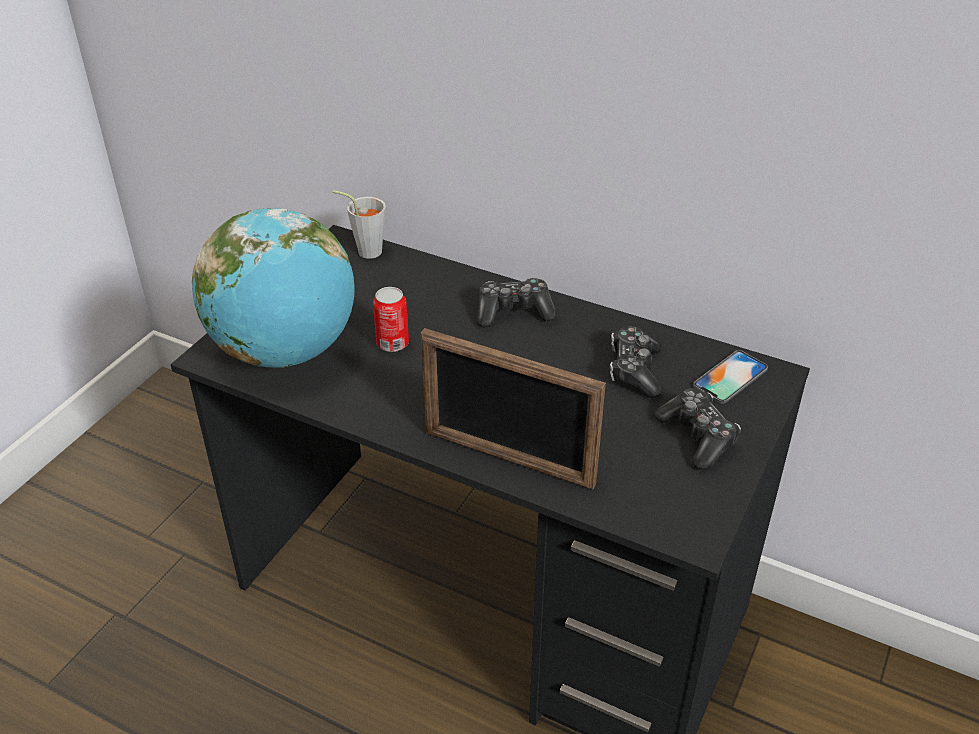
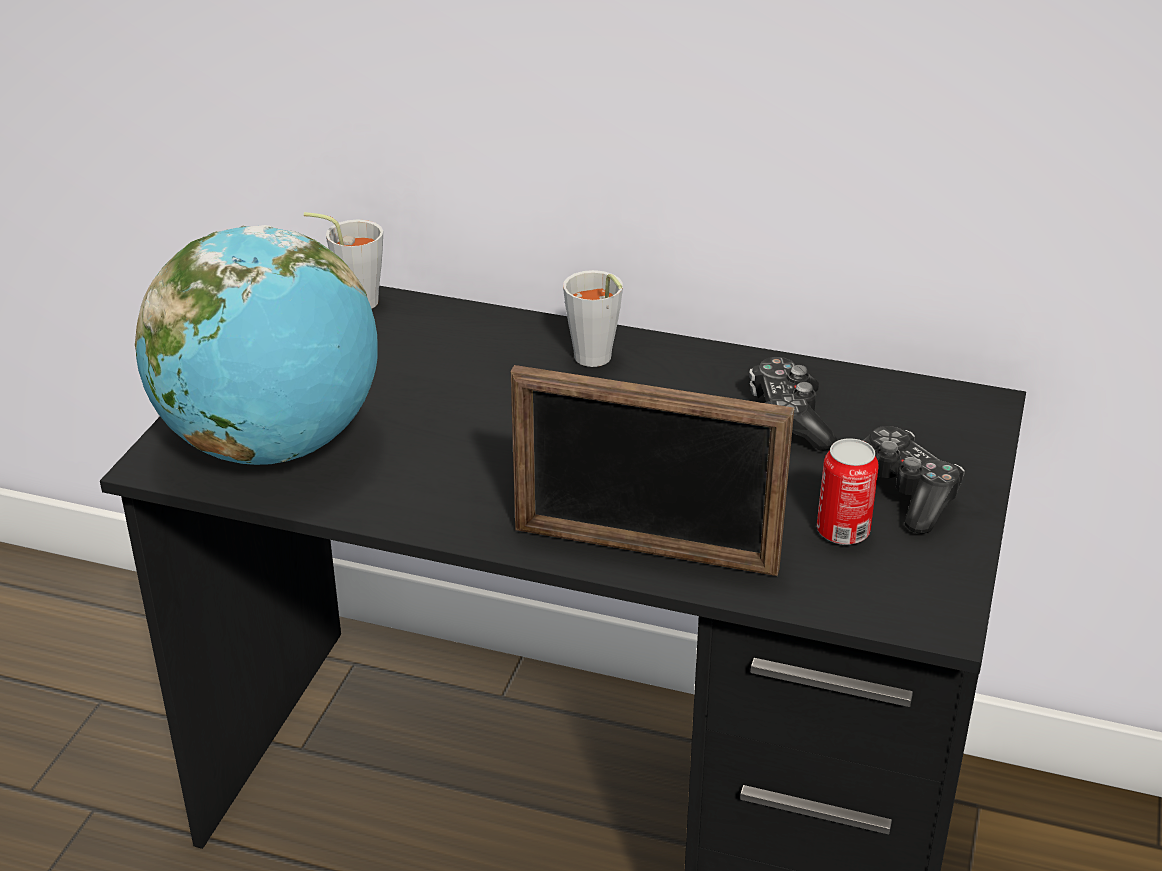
camera: 10 degrees left, 5 degrees down
can [373,287,409,352] -> can moved to [817,438,879,545]
game controller [477,278,557,328] -> grey cup [563,270,623,367]
phone [693,350,768,404] -> none

